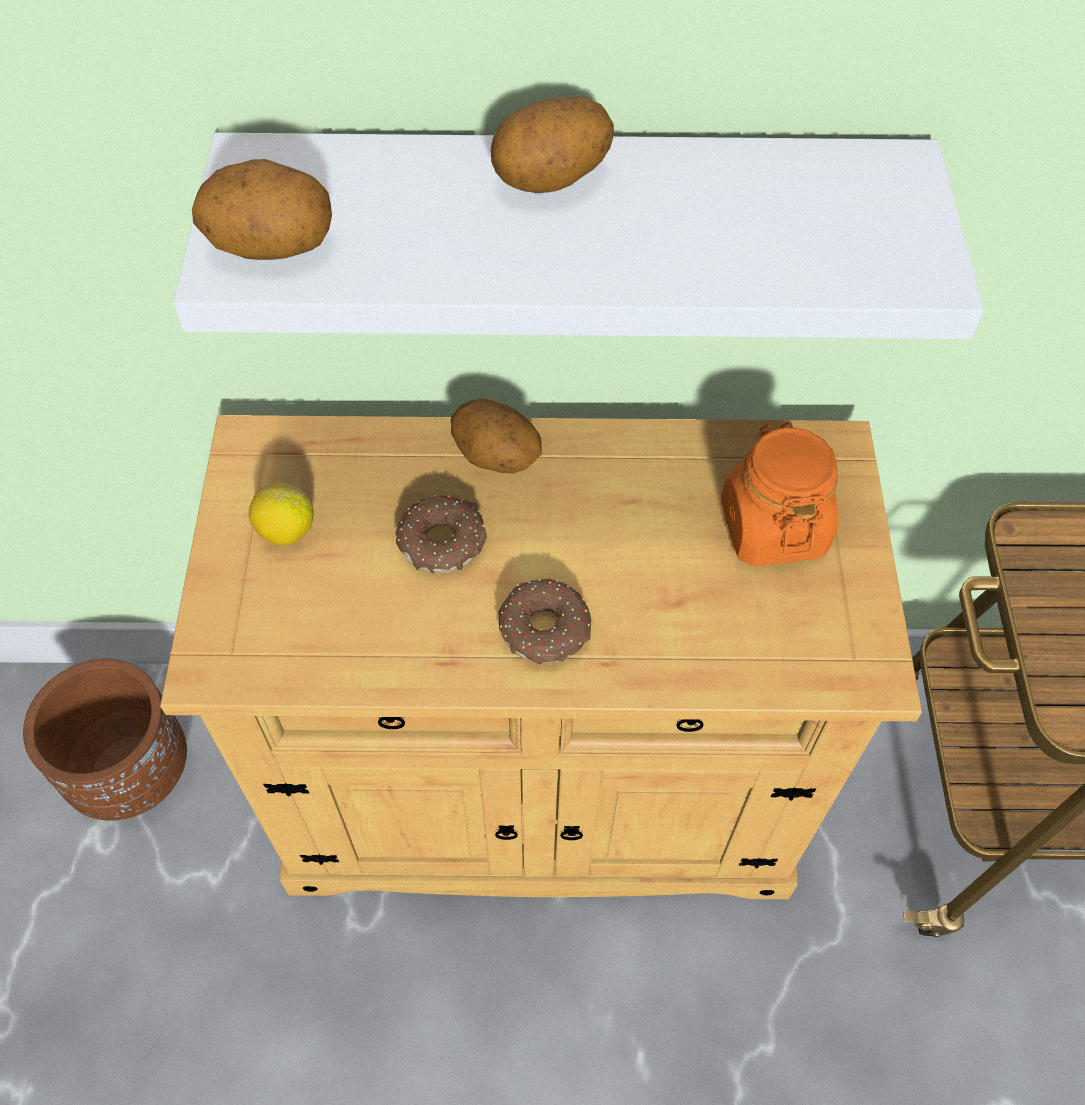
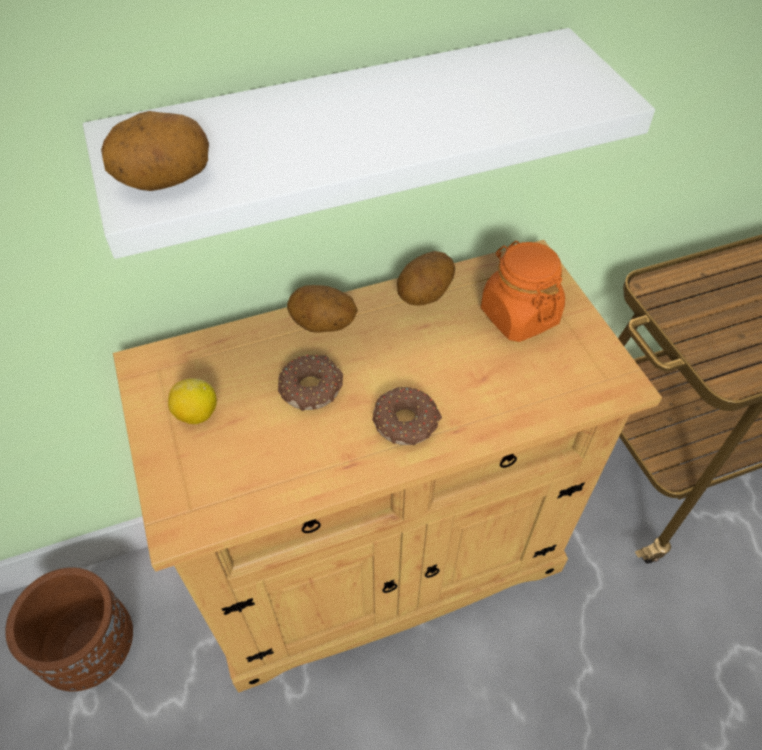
camera: 20 degrees left, 5 degrees down
potato [491,97,614,193] -> potato moved to [397,251,455,306]

